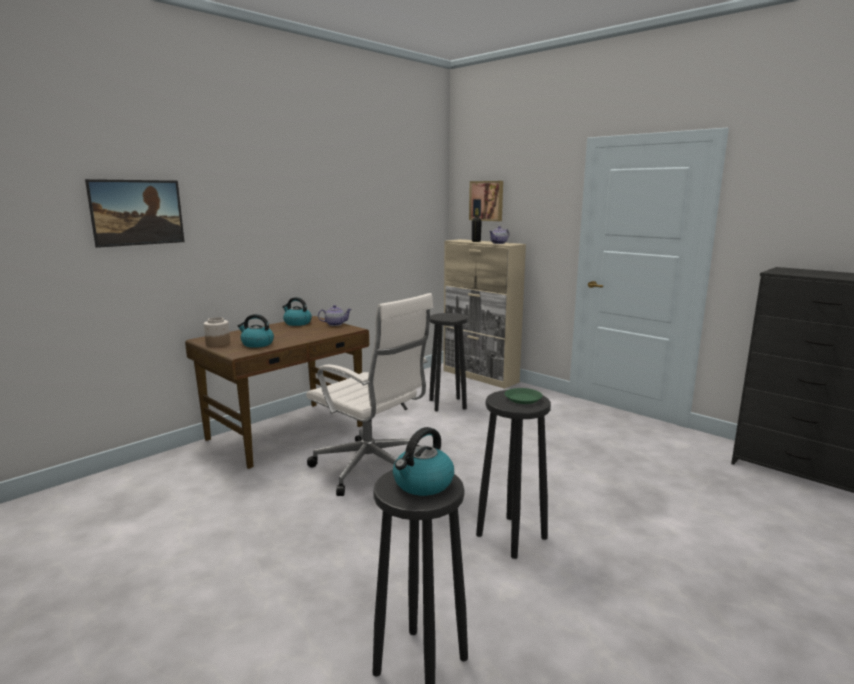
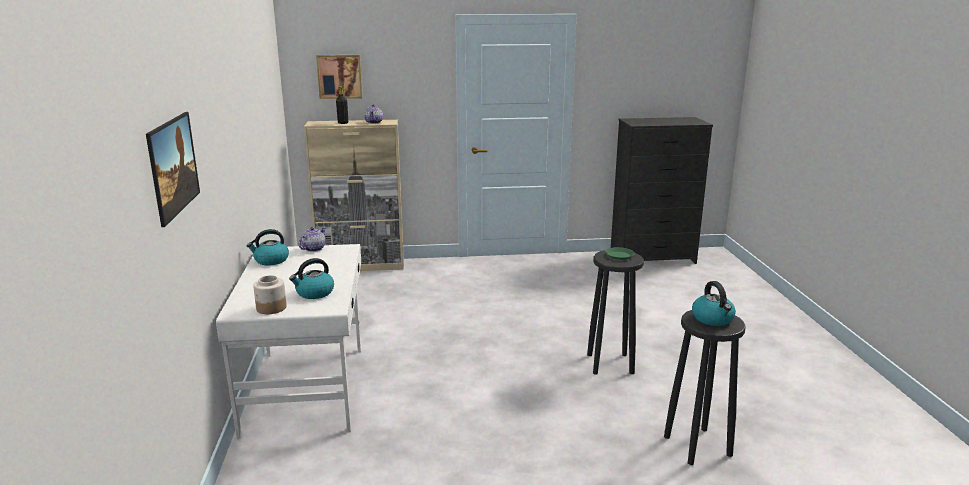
camera: 50 degrees left, 5 degrees up
brown desk [185,316,369,469] -> white desk [216,244,361,439]
white office chair [306,293,433,496] -> none
black stool [429,313,468,411] -> none

